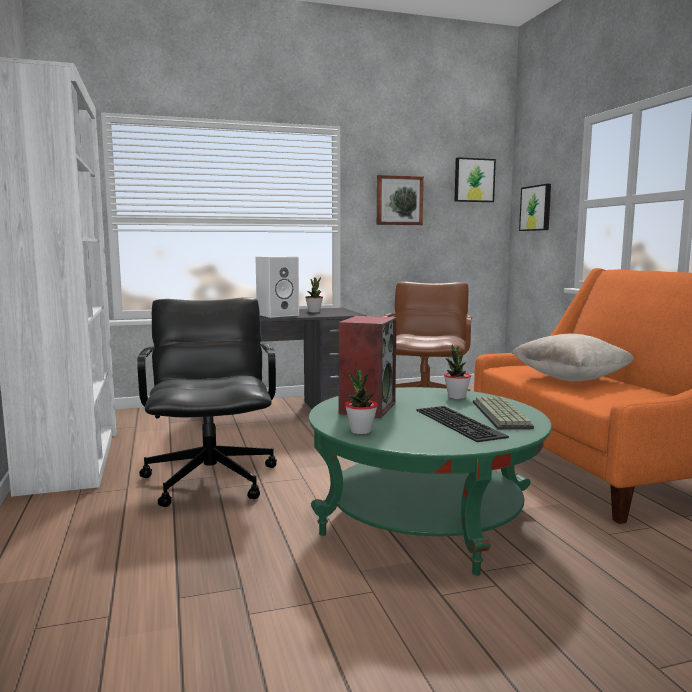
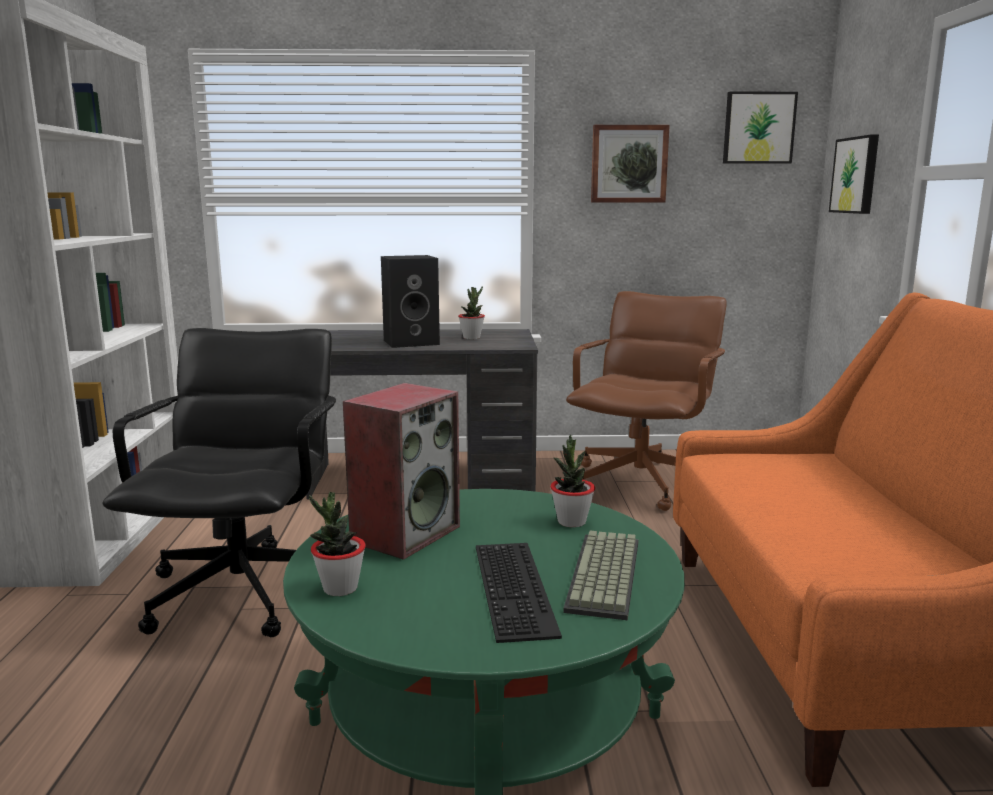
camera: 15 degrees right, 5 degrees up
white speaker [255,256,299,318] -> black speaker [381,255,440,348]
beige pillow [511,334,634,381] -> none

